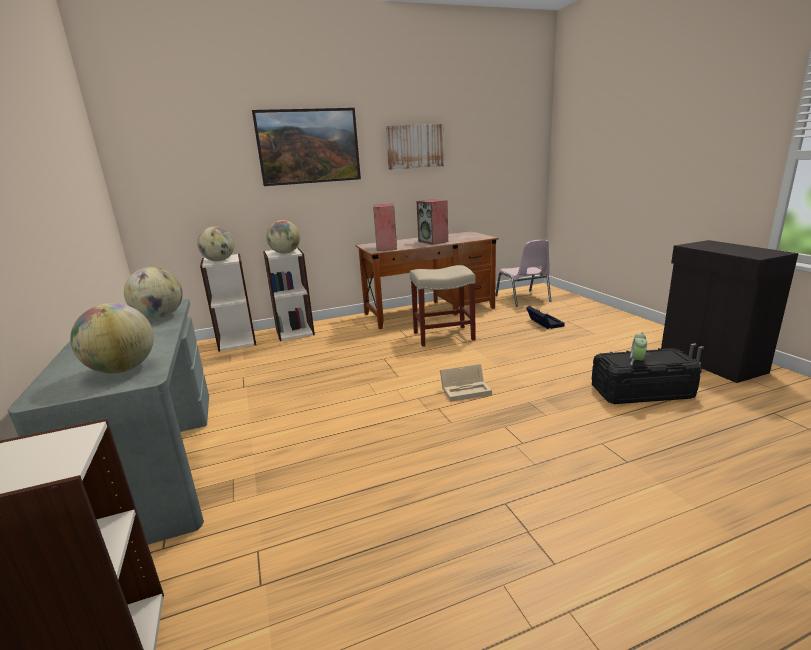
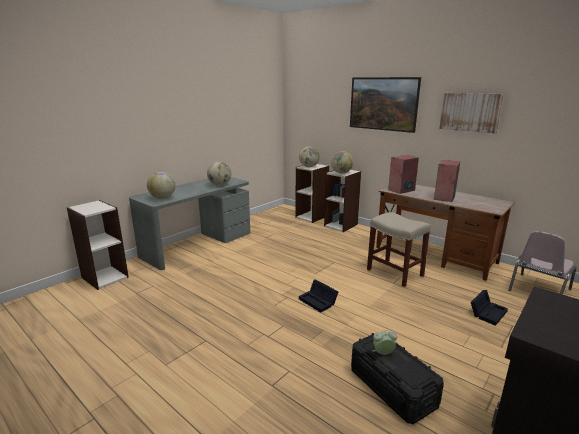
camera: 60 degrees right, 0 degrees up
beige storage box [440,364,492,402] -> black storage box [299,279,339,313]

